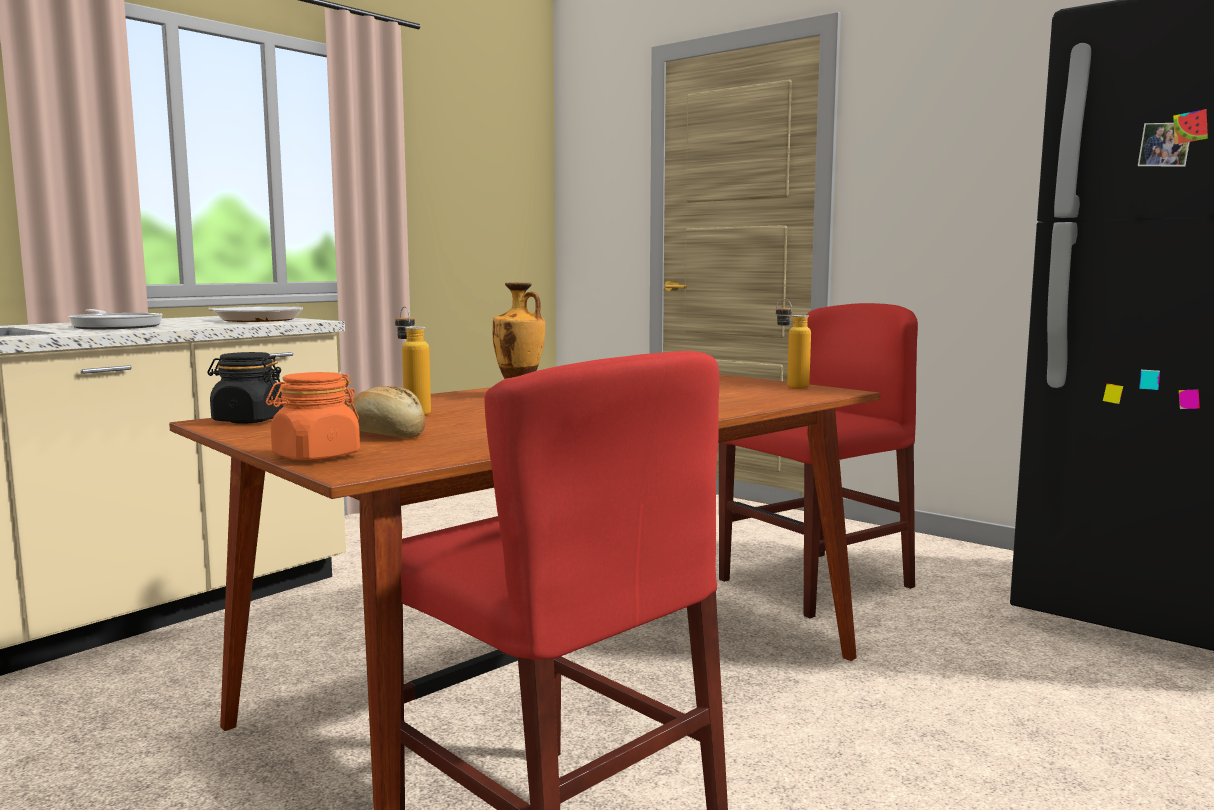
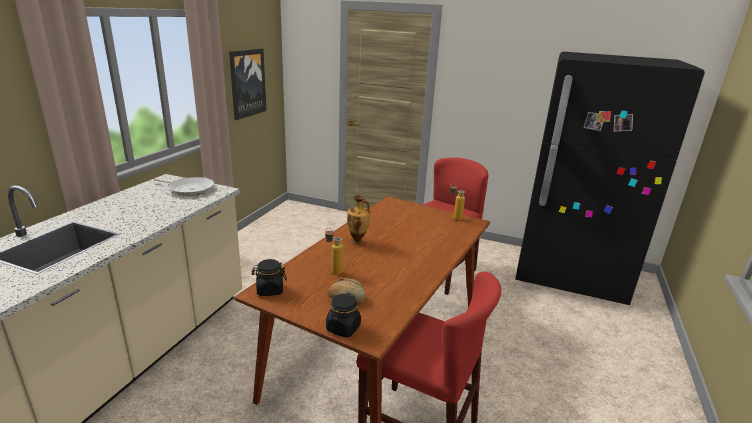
camera: 20 degrees left, 15 degrees up
frying pan [69,309,163,329] -> none
orange jar [266,372,360,461] -> black jar [326,293,361,338]
none -> picture [229,48,267,120]

